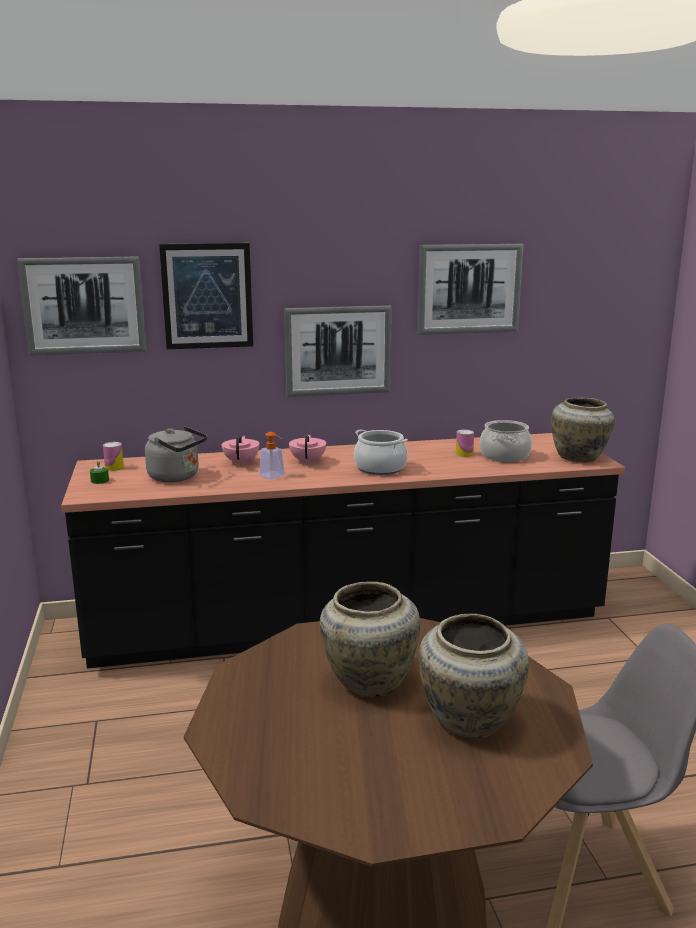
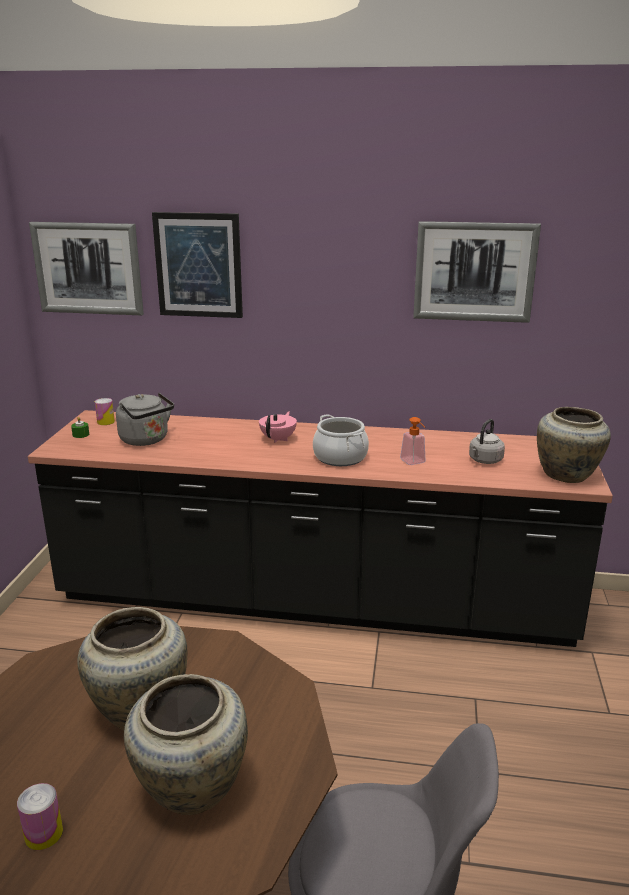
camera: 20 degrees right, 5 degrees up
pink teapot [222,436,260,466] -> none
soap dispenser [259,432,285,479] -> soap dispenser moved to [400,417,425,465]
picture [284,305,392,397] -> none
can [456,430,474,457] -> can moved to [17,783,63,850]
cooking pot [480,420,532,462] -> grey kettle [469,419,505,464]

